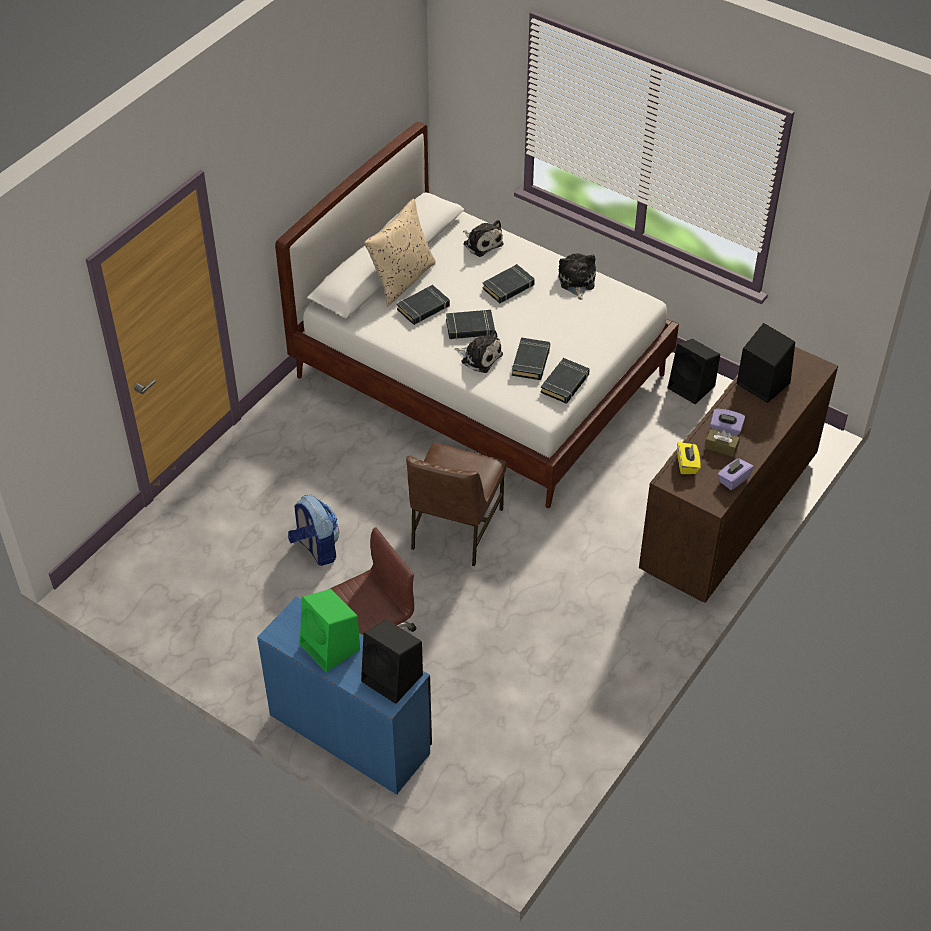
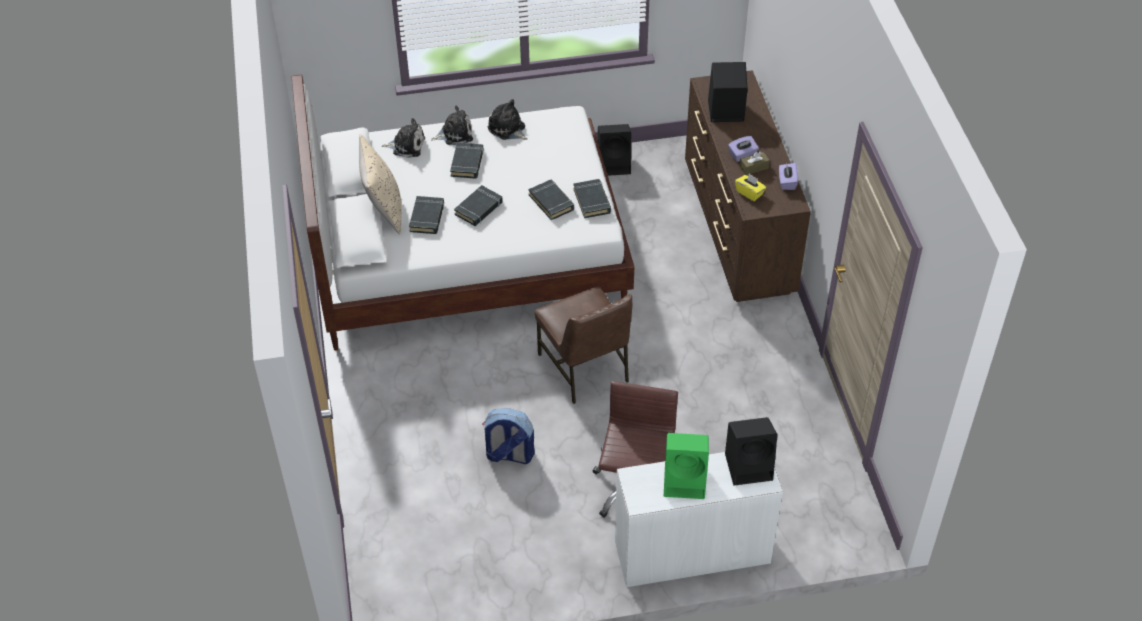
camera: 45 degrees left, 0 degrees up
blue desk [257,596,432,795] -> white desk [615,452,783,587]
plush toy [454,330,503,373] -> plush toy moved to [431,106,473,145]

